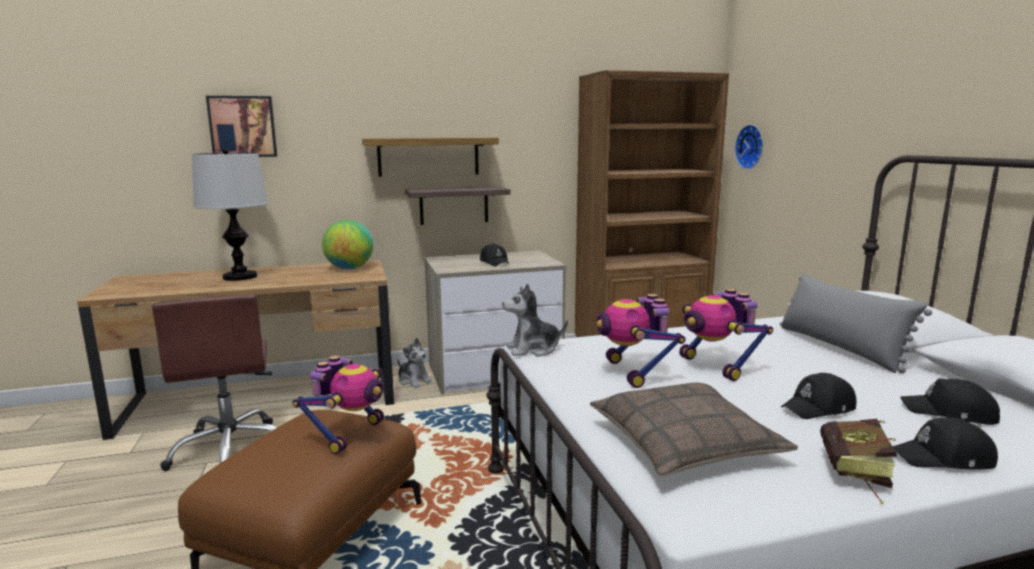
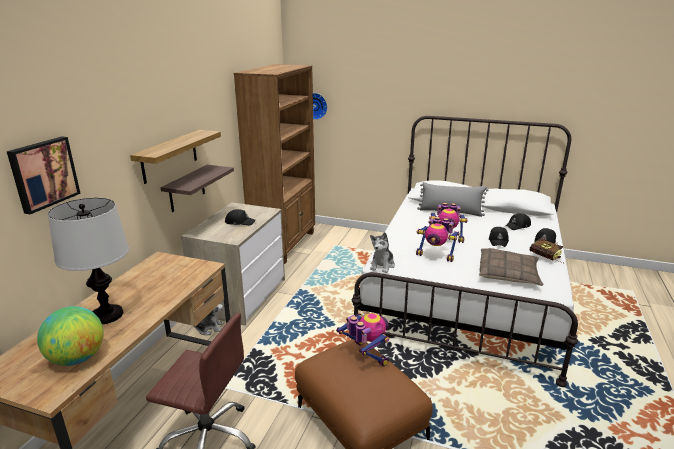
camera: 55 degrees left, 10 degrees up
globe [322,220,373,269] -> globe moved to [37,306,104,366]

